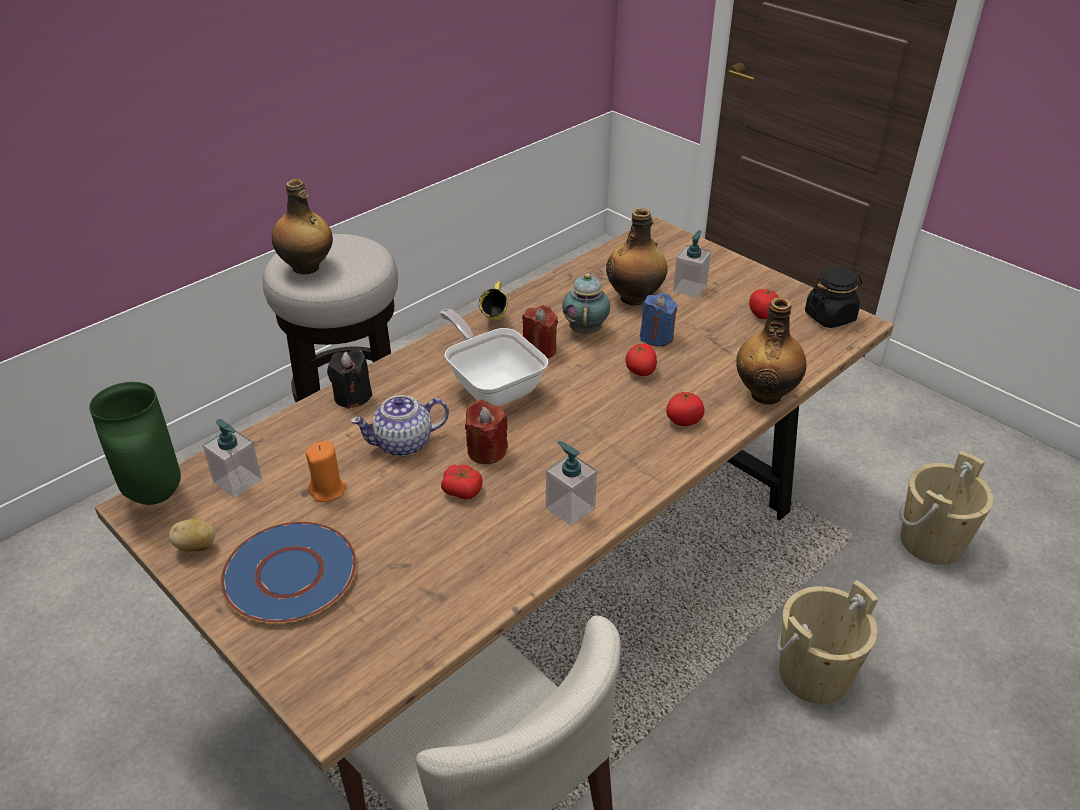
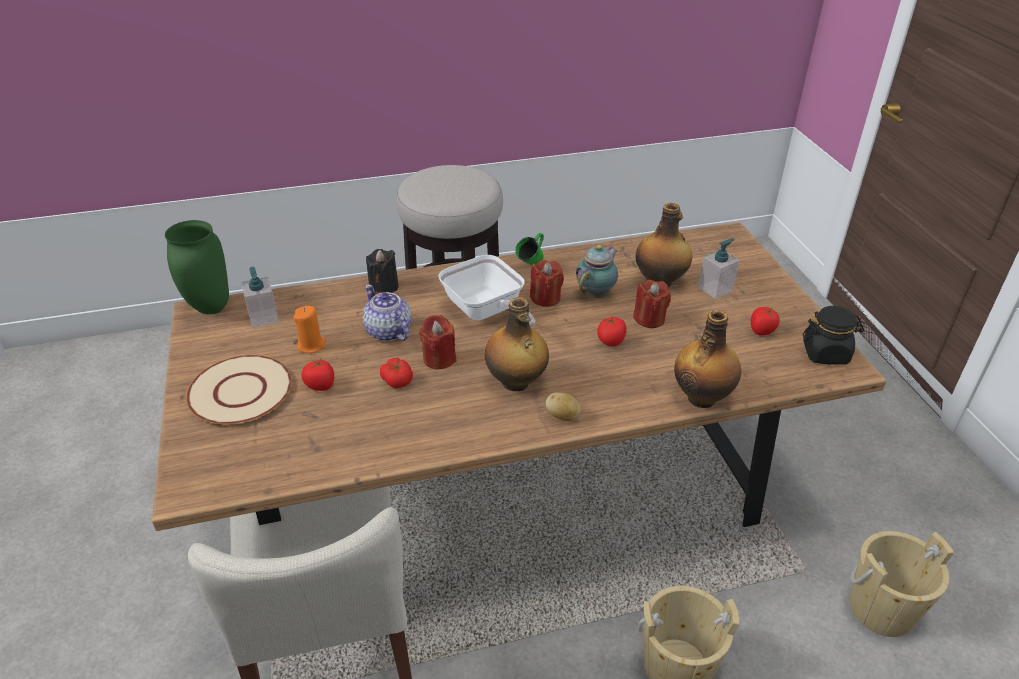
camera: 30 degrees right, 0 degrees up
potato [169,518,215,551] -> potato moved to [546,392,581,421]
blue plate [220,522,357,624] -> beige plate [186,355,292,425]
bottle [272,179,333,275] -> bottle moved to [485,297,549,391]
teapot [350,395,449,456] -> teapot turned 45 degrees clockwise [363,285,411,341]
frying pan [440,309,548,406] -> frying pan turned 150 degrees clockwise [438,255,535,327]
yellow mug [479,281,508,320] -> green mug [515,233,544,265]
soap dispenser [546,441,597,526] -> none
blue candle [640,293,678,346] -> red candle [633,280,671,328]
tomato [666,391,704,426] -> tomato moved to [302,359,334,391]

